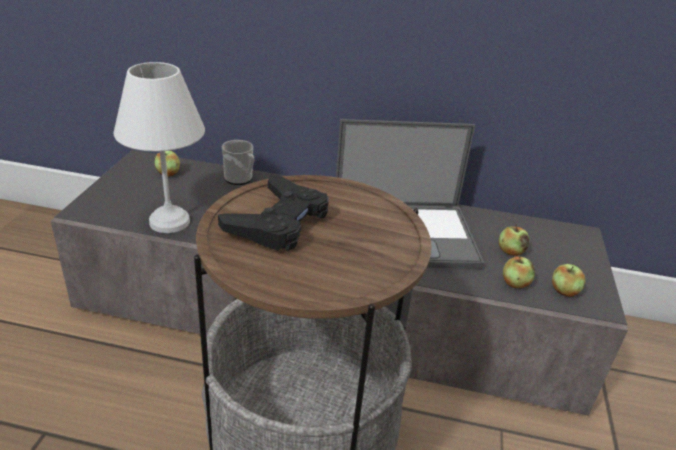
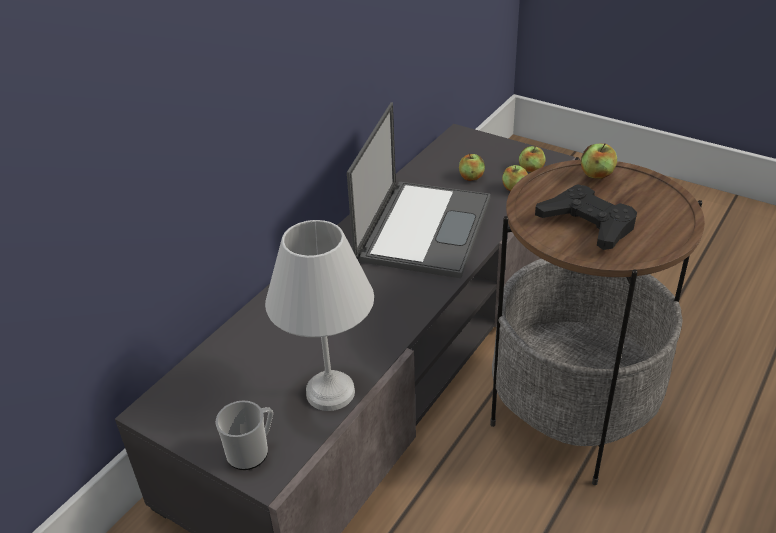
camera: 65 degrees left, 5 degrees up
apple [155,151,180,177] -> apple moved to [581,143,617,179]
mug [222,140,254,185] -> mug moved to [216,400,273,470]

